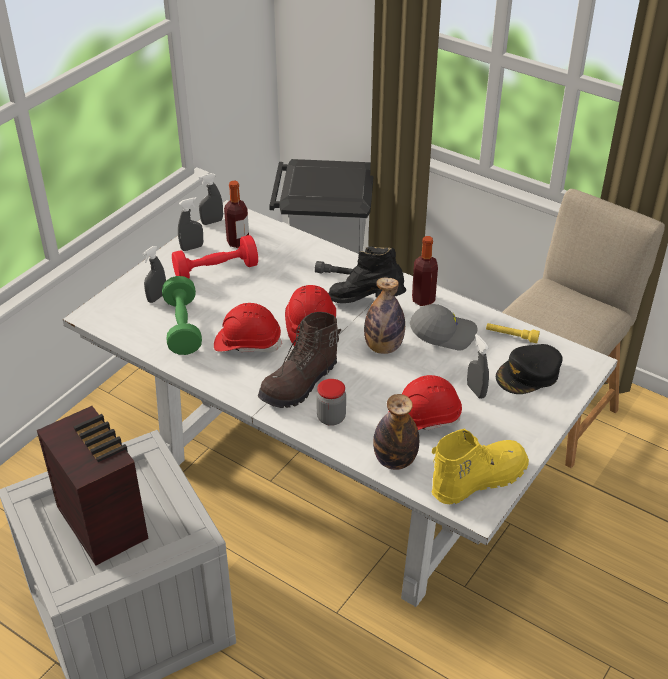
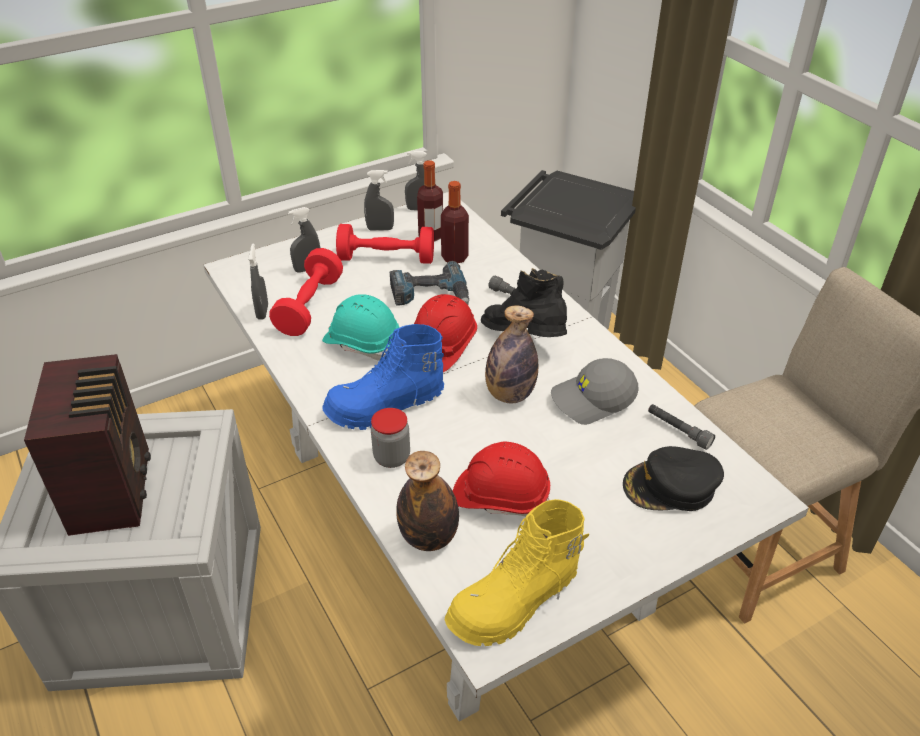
camera: 25 degrees right, 0 degrees up
green dumbbell [162,276,202,355] -> red dumbbell [269,248,343,336]
red hard hat [214,303,282,353] -> turquoise hard hat [322,294,400,361]
brown boot [258,312,341,408] -> blue boot [322,324,444,430]
grey cap [410,304,478,351] -> grey cap turned 135 degrees clockwise [551,358,639,425]
bottle [412,236,438,306] -> bottle moved to [441,181,469,263]
yellow boot [432,429,529,504] -> yellow boot turned 150 degrees clockwise [445,499,589,646]
grey spray bottle [467,334,489,399] -> grey spray bottle moved to [248,243,268,320]
yellow flashlight [486,323,540,343] -> grey flashlight [648,404,715,450]
none -> power drill [390,261,469,305]

